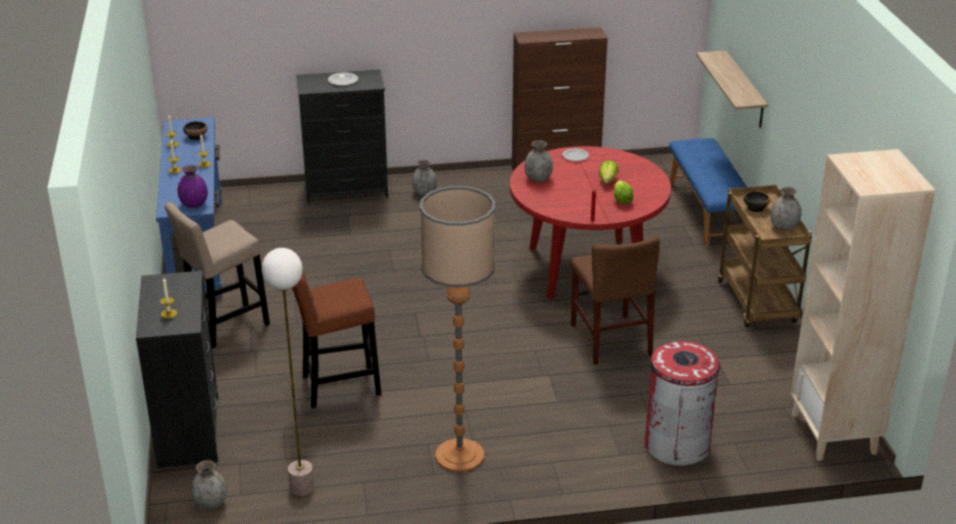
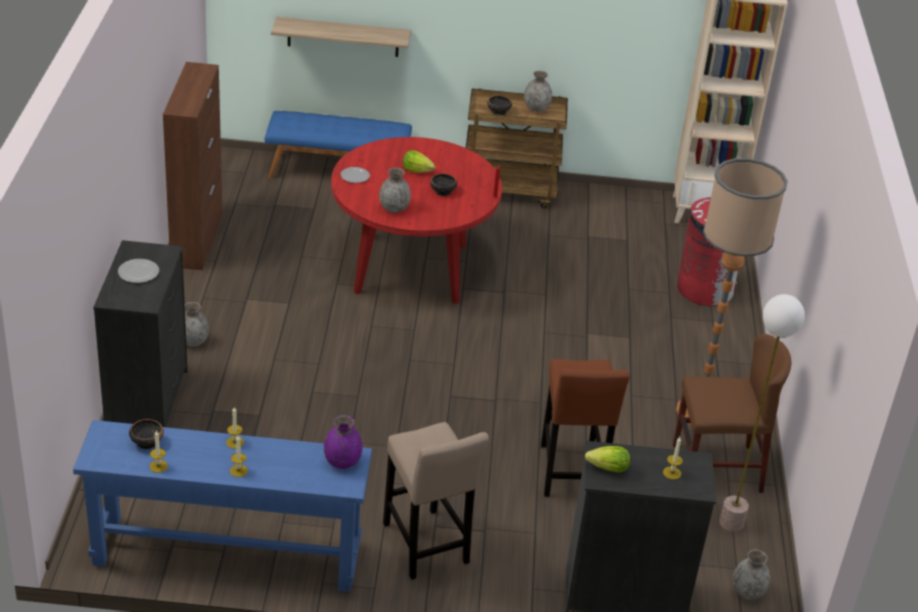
camera: 80 degrees left, 5 degrees up
brown chair [571,236,660,365] -> brown chair moved to [673,334,791,493]
lettuce [614,180,633,204] -> lettuce moved to [585,446,630,473]
none -> bowl [430,174,457,196]

